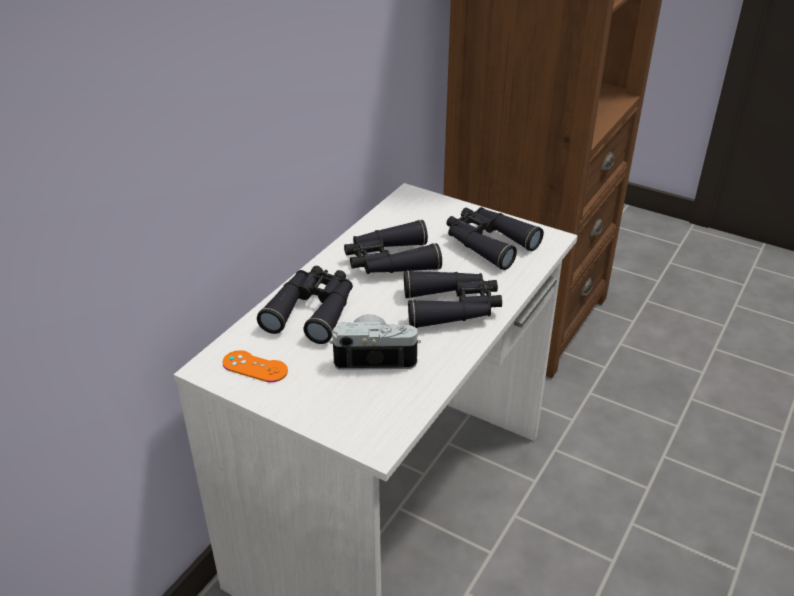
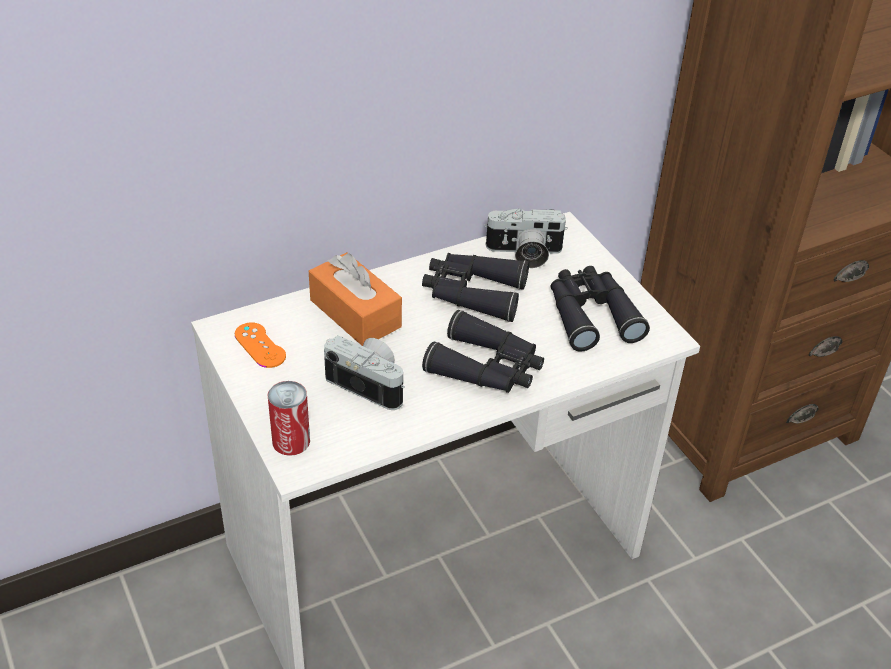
camera: 30 degrees right, 5 degrees up
black binoculars [257,266,353,344] -> orange tissue box [309,253,402,346]
none -> can [267,381,310,456]
none -> camera [484,208,568,268]

